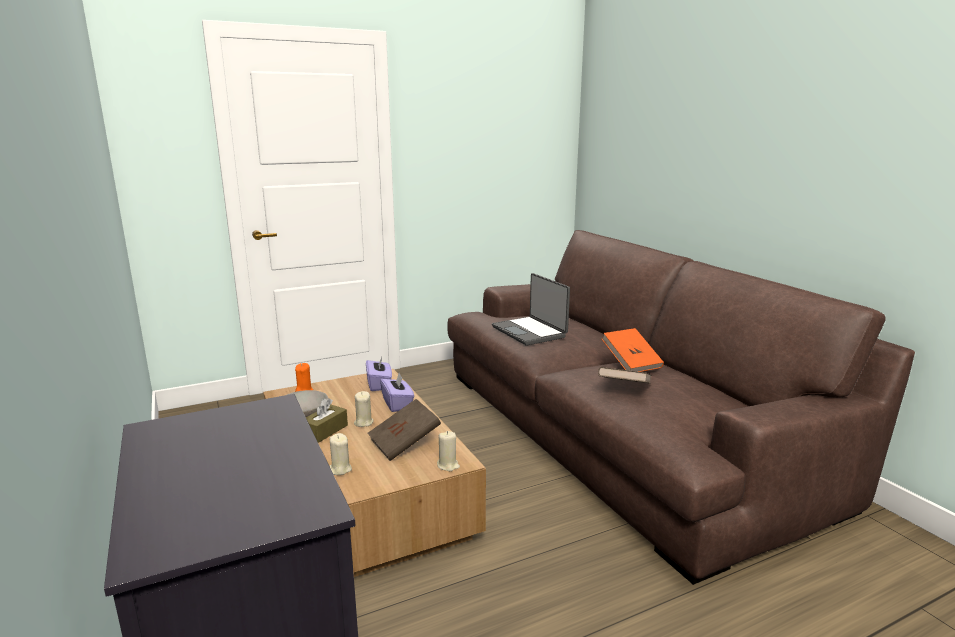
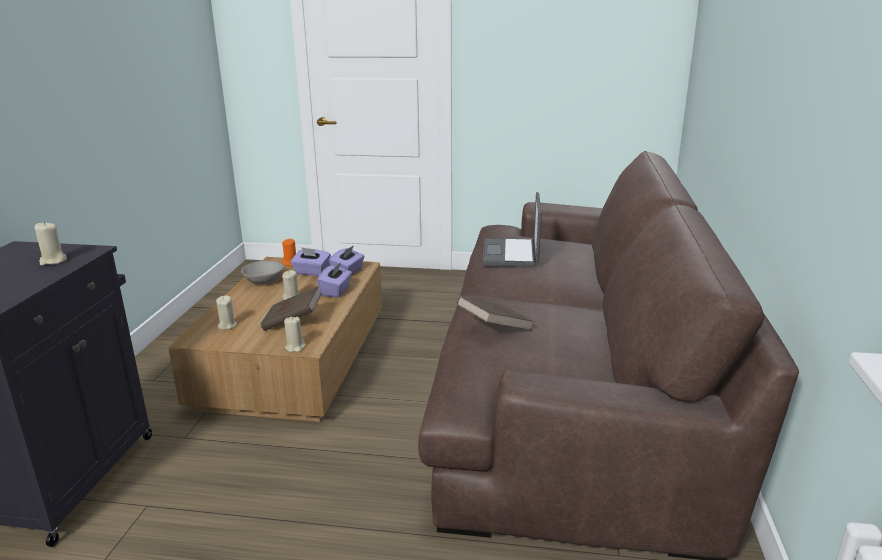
camera: 35 degrees right, 5 degrees up
brown tissue box [306,398,348,443] -> none
orange book [602,328,664,372] -> none
none -> beige candle [35,222,67,266]
none -> purple tissue box [291,247,331,276]

